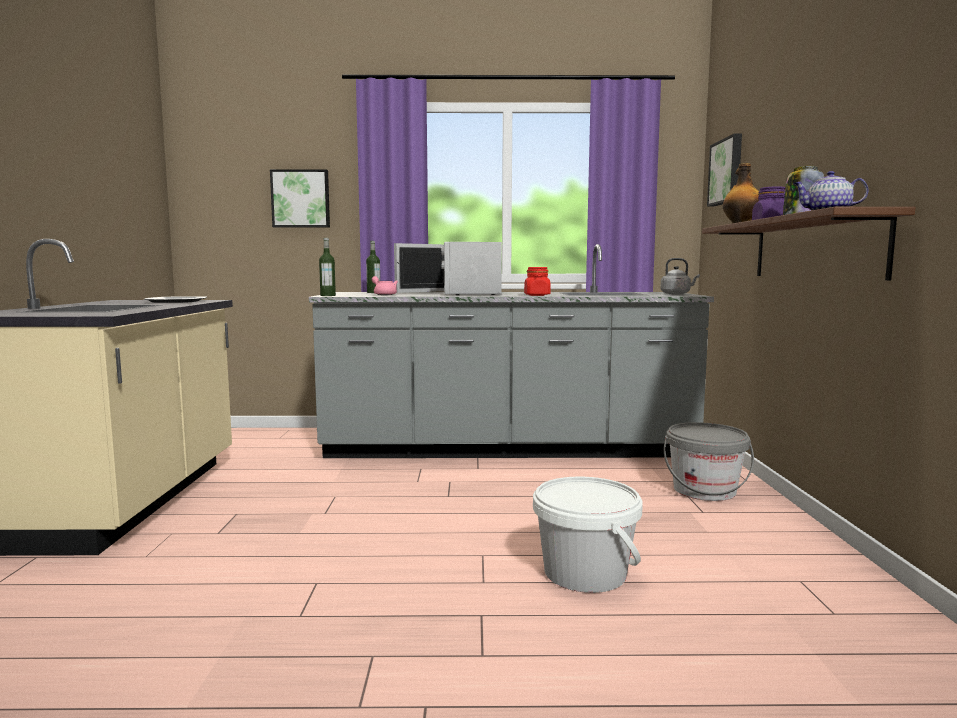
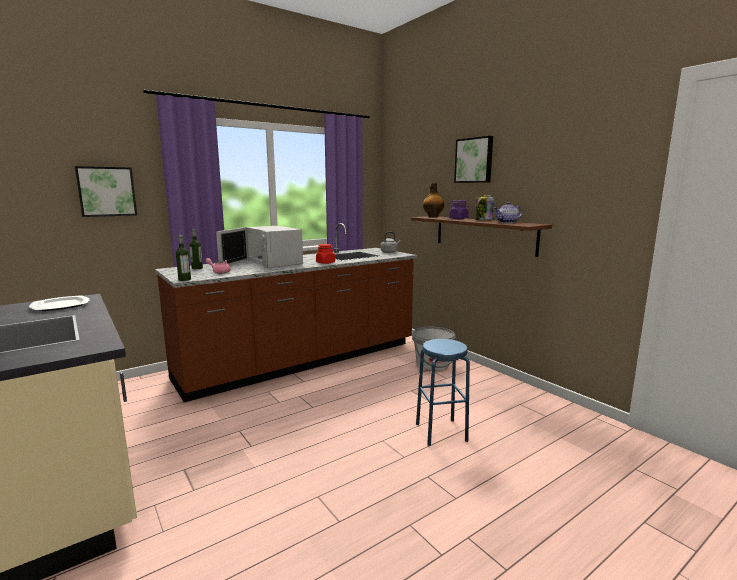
camera: 35 degrees left, 5 degrees up
grey counter [309,244,714,458] -> brown counter [155,223,417,402]
white bucket [533,476,643,593] -> blue stool [416,339,470,446]
picture [707,133,742,207] -> picture moved to [454,136,493,183]

